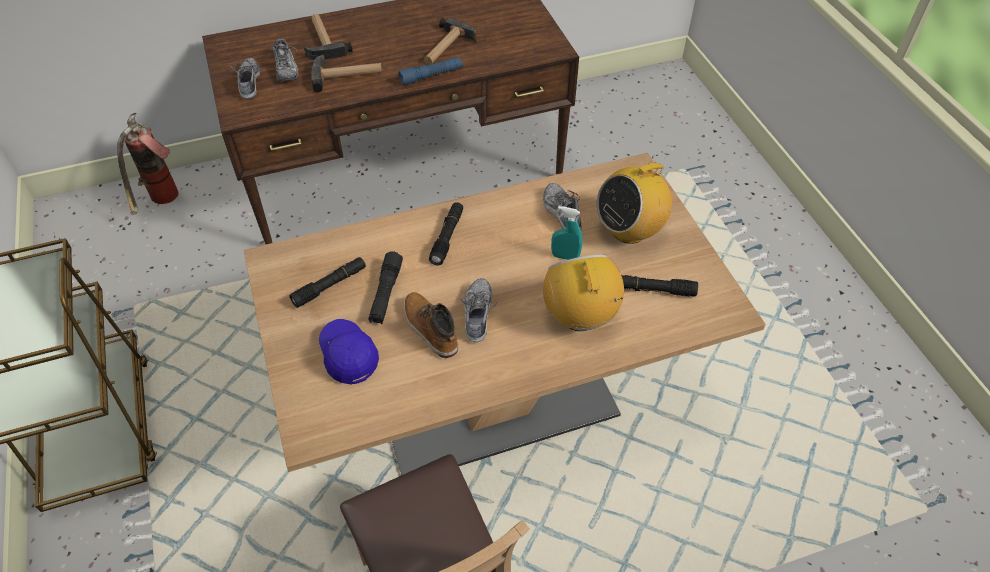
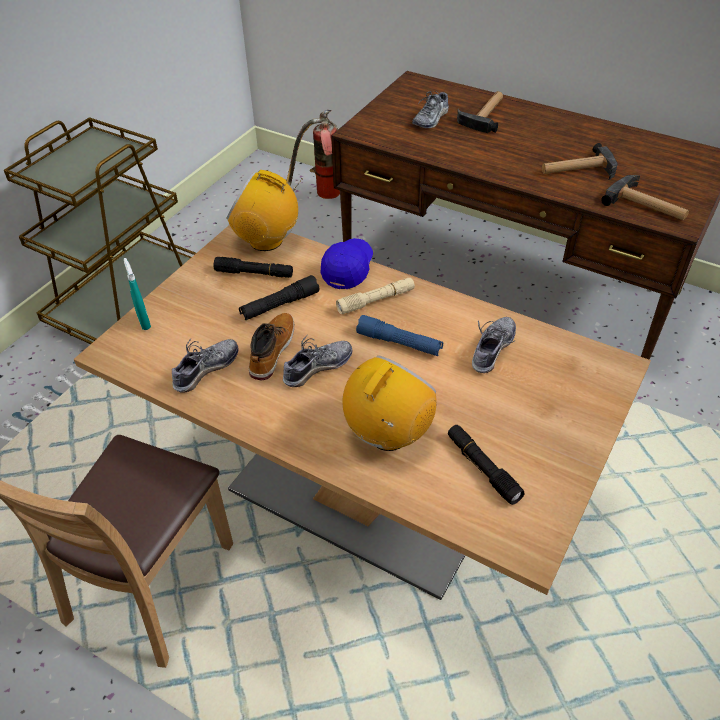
camera: 50 degrees right, 5 degrees down
shoe [229,58,262,99] -> shoe moved to [171,339,239,393]
hammer [311,54,382,93] -> hammer moved to [601,175,689,220]
blue cap [319,319,379,384] -> blue cap moved to [321,238,373,289]
blue flashlight [398,57,463,85] -> blue flashlight moved to [356,315,443,356]
black flashlight [429,202,463,266] -> beige flashlight [336,278,415,314]
turquoise spray bottle [551,206,582,260] -> turquoise spray bottle moved to [124,258,151,330]
radio [596,155,672,244] -> radio moved to [226,170,303,251]

